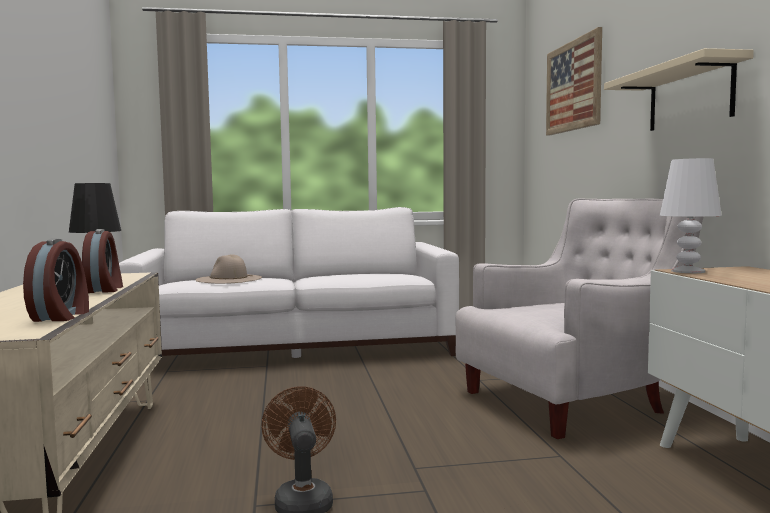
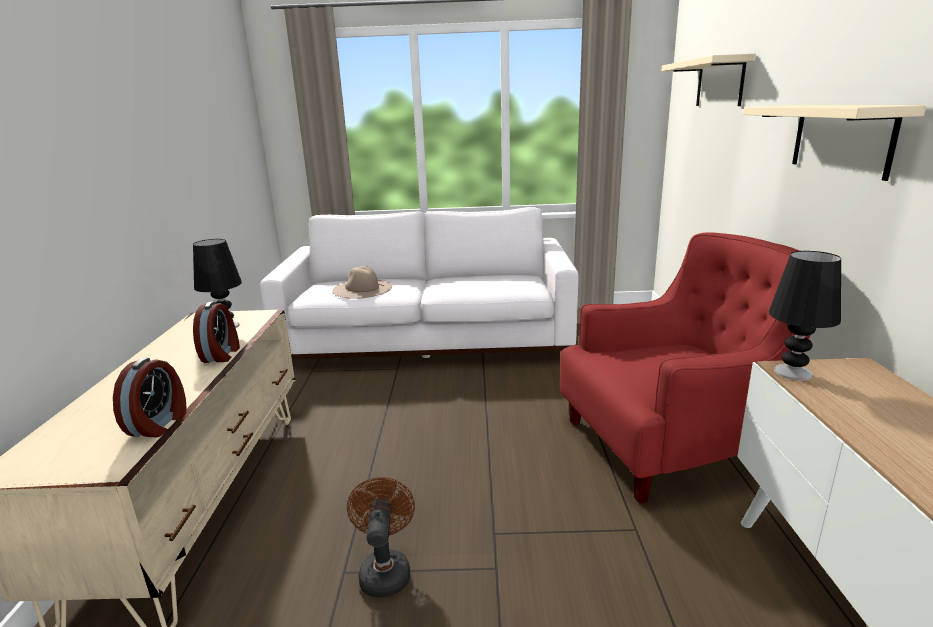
camera: 10 degrees right, 15 degrees up
white armchair [456,198,703,439] -> red armchair [560,232,811,503]
picture [546,27,602,136] -> beige shelf [662,54,756,106]
white table lamp [660,158,722,273] -> black table lamp [769,251,841,381]

